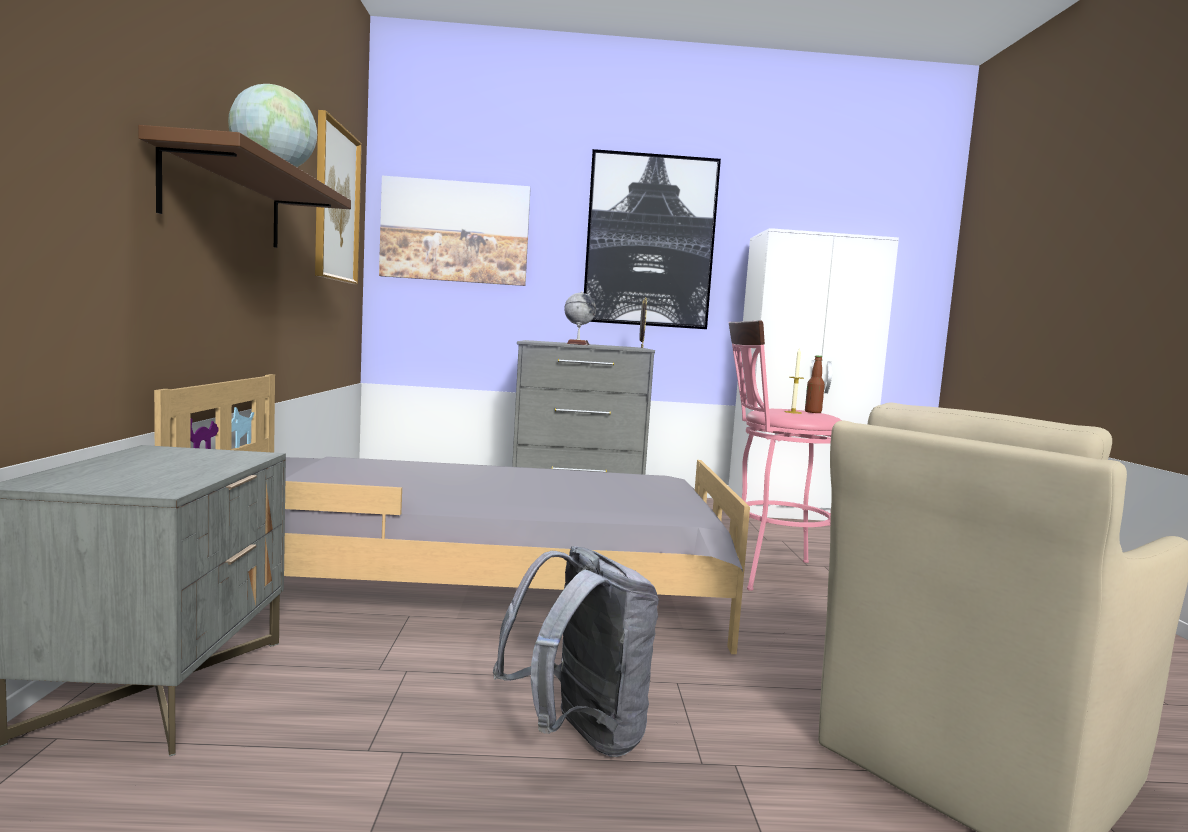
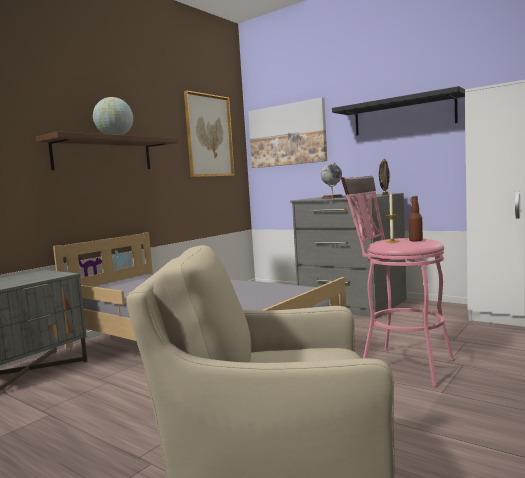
camera: 40 degrees right, 0 degrees up
grey backpack [493,546,659,757] -> none
picture [584,149,721,329] -> black shelf [332,86,466,136]

